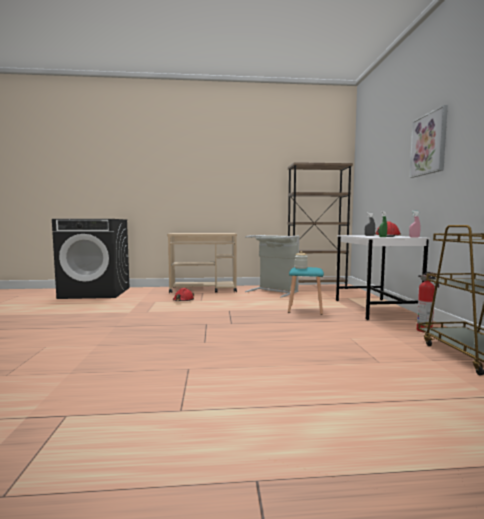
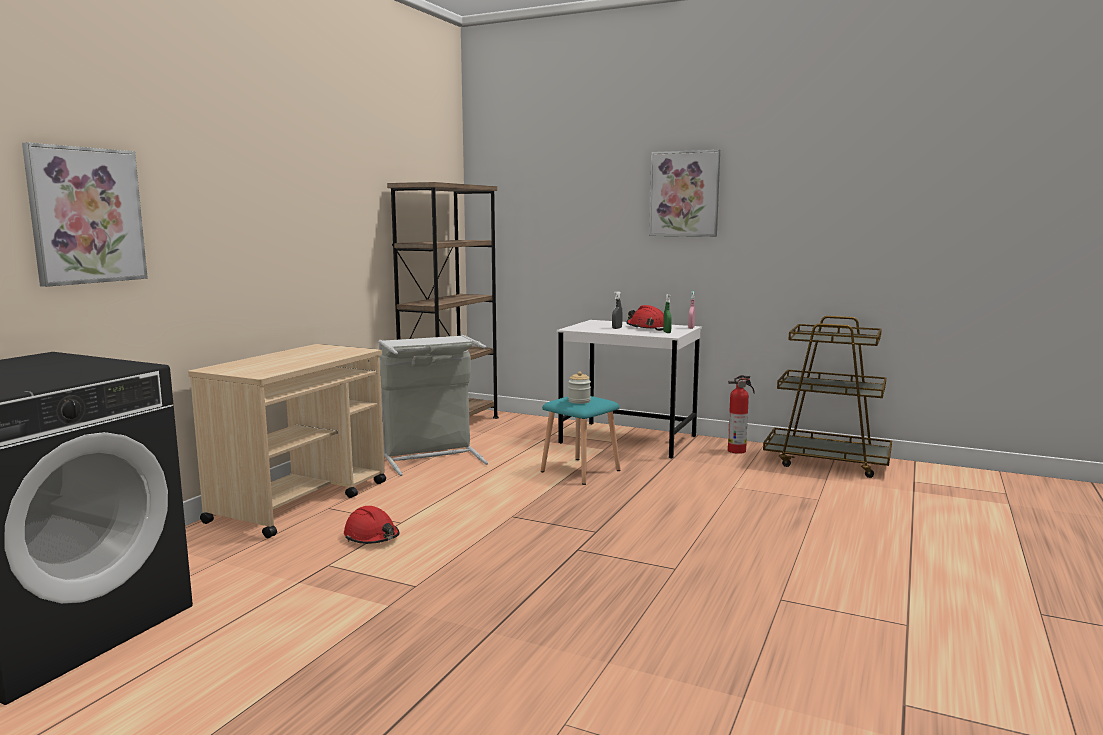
camera: 60 degrees left, 5 degrees up
none -> picture [22,143,148,287]

